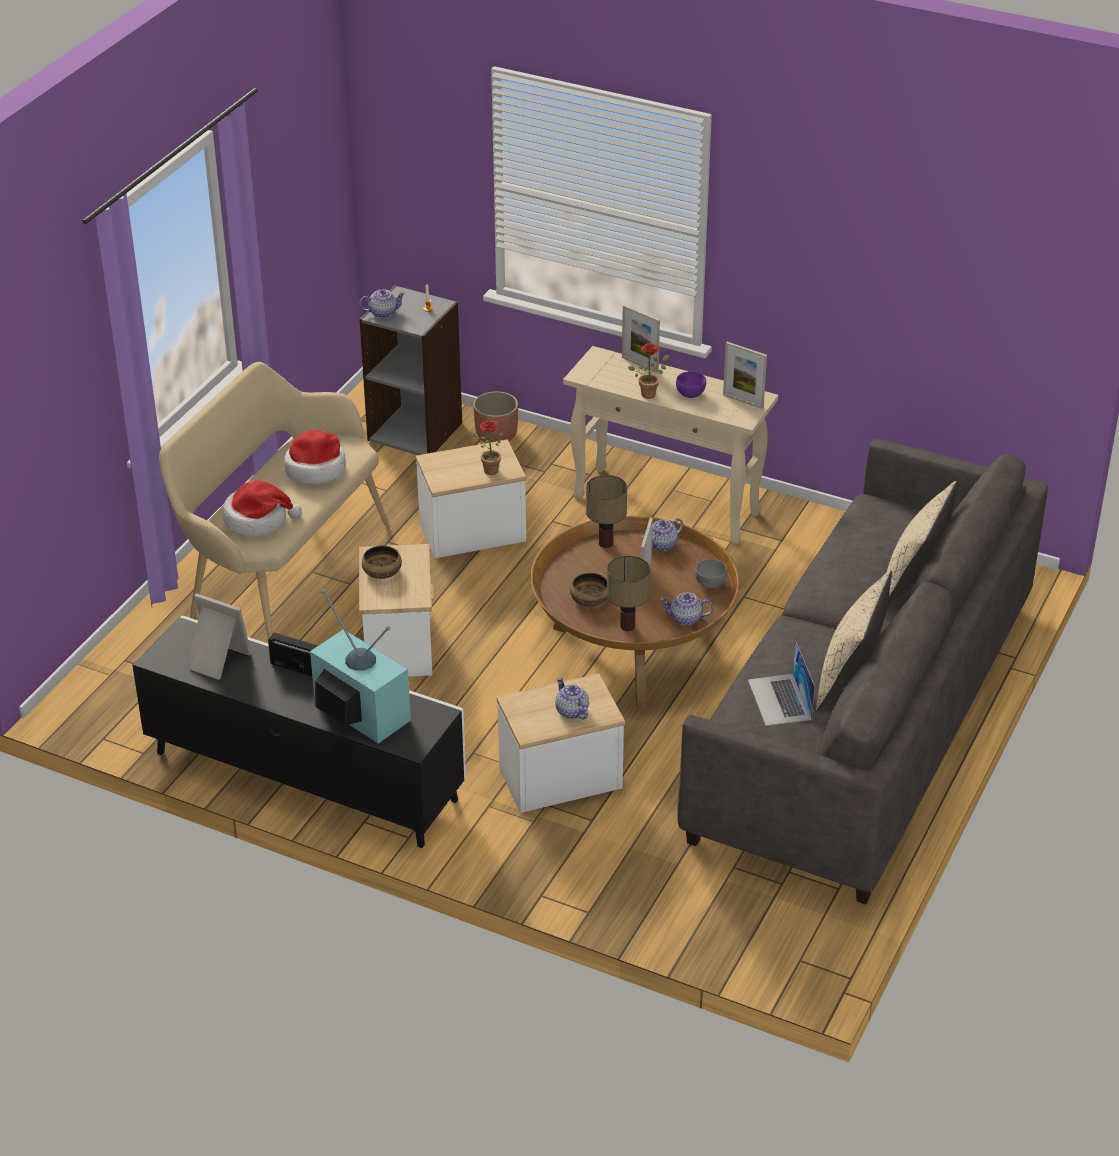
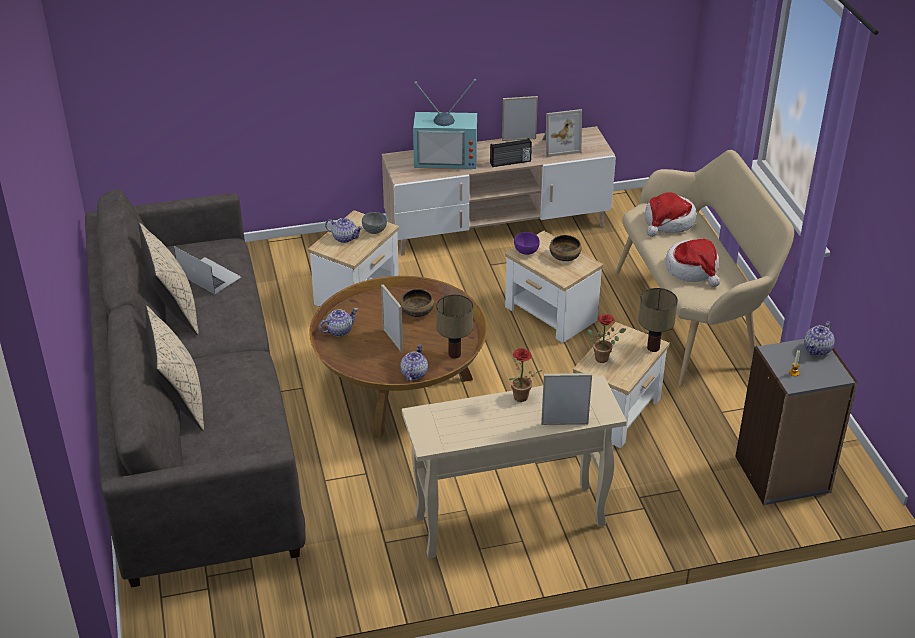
camera: 140 degrees right, 0 degrees up
black tv stand [132,616,466,848] -> beige tv stand [382,126,616,256]
planter [473,391,518,443] -> none
table lamp [607,556,650,631] -> table lamp moved to [638,288,678,352]
purple bowl [676,371,706,398] -> purple bowl moved to [514,232,540,255]
grey bowl [695,559,728,588] -> grey bowl moved to [362,212,387,234]
picture frame [723,342,767,409] -> picture frame moved to [502,96,538,141]

